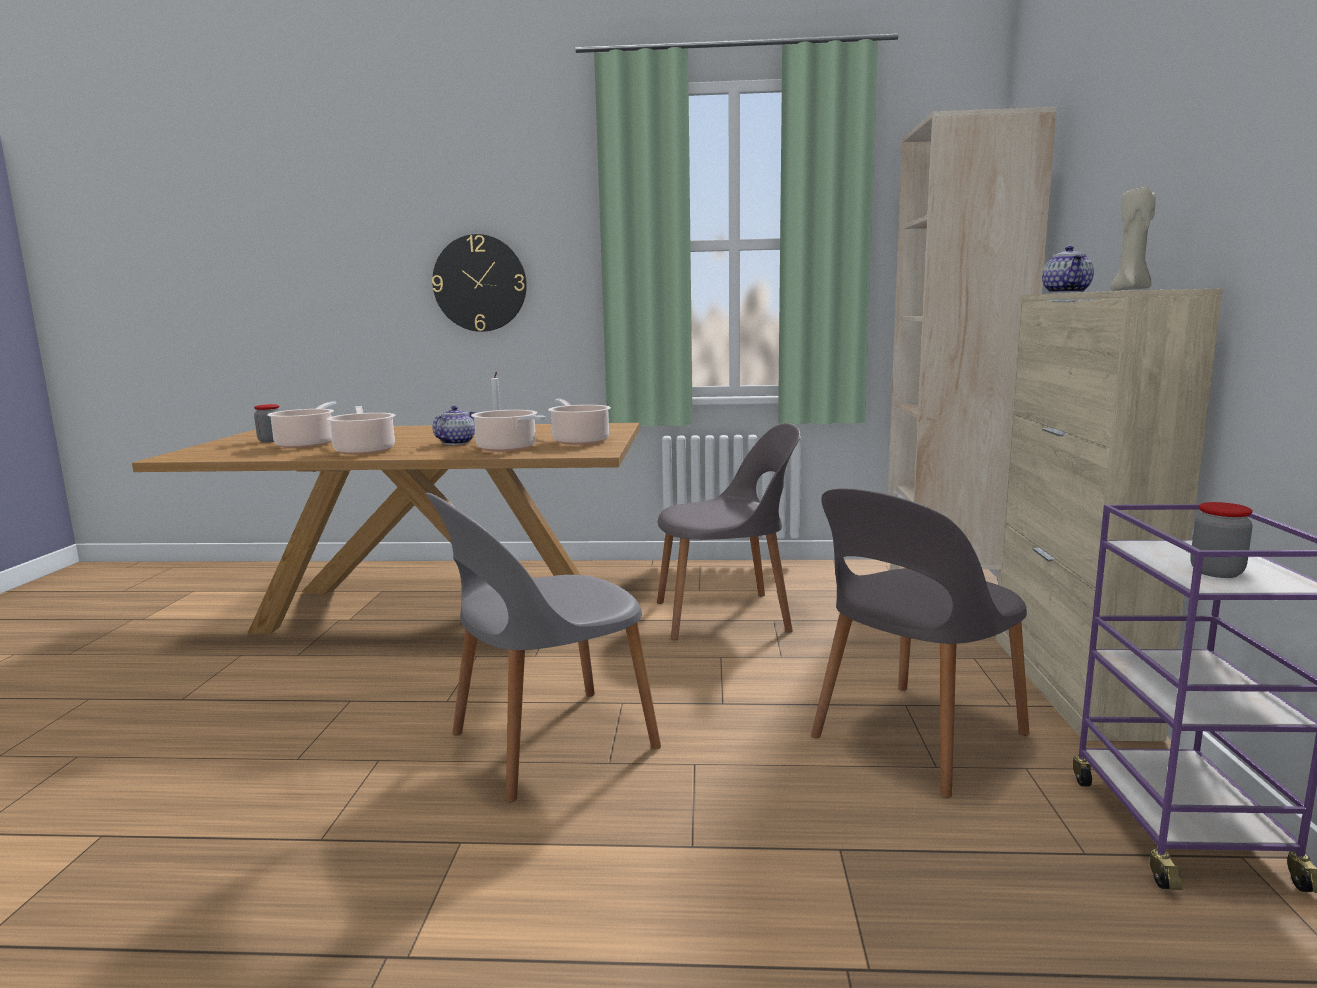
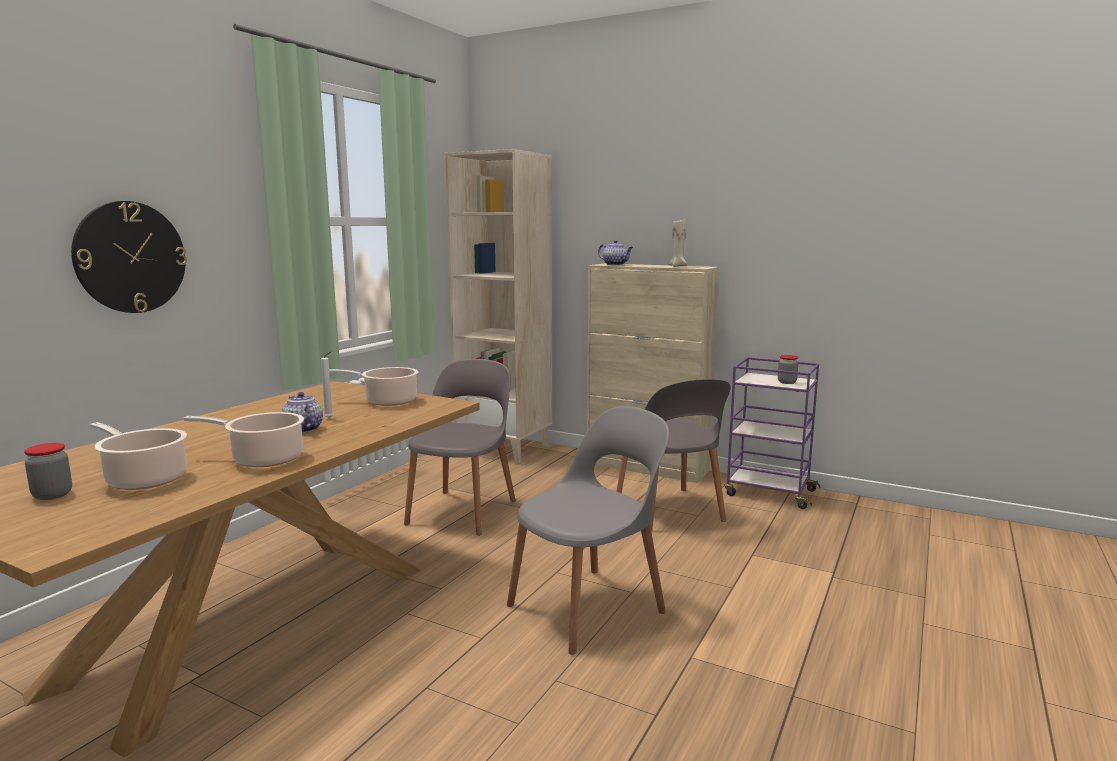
camera: 65 degrees left, 0 degrees up
grey chair [426,493,661,802] -> grey chair turned 120 degrees counterclockwise [507,406,669,655]
cooking pot [471,410,546,452] -> none

